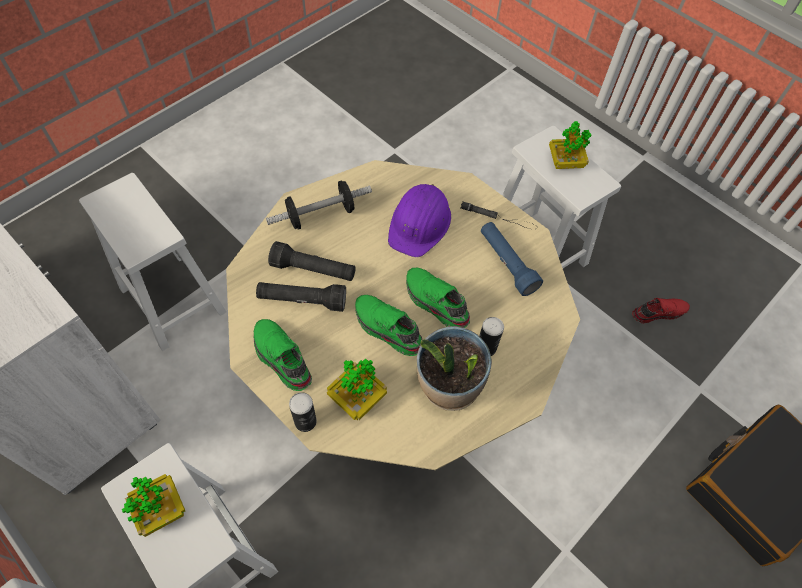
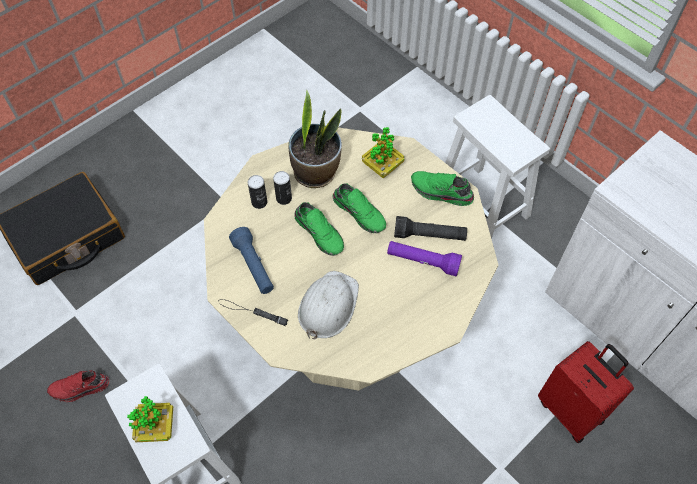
camera: 175 degrees left, 0 degrees up
white stool [79,173,227,351] -> red suitcase [538,341,634,443]
potted plant [122,474,185,537] -> none
green shoe [254,319,312,391] -> green shoe turned 150 degrees clockwise [411,171,474,206]
dumbbell [266,181,372,230] -> none
black flashlight [268,241,356,281] -> purple flashlight [387,241,462,276]
can [289,392,317,432] -> can moved to [248,175,267,209]
purple hard hat [388,184,451,257] -> white hard hat [298,271,359,340]

